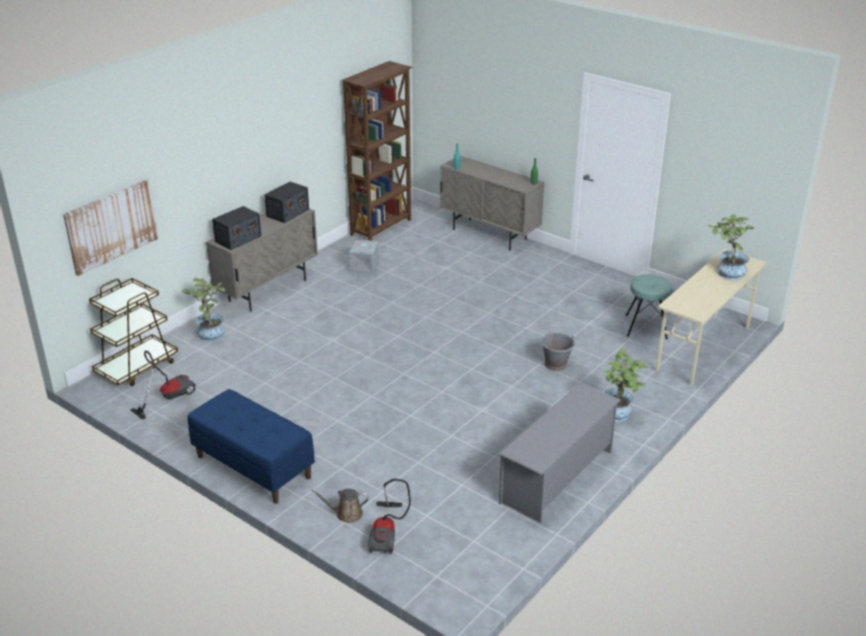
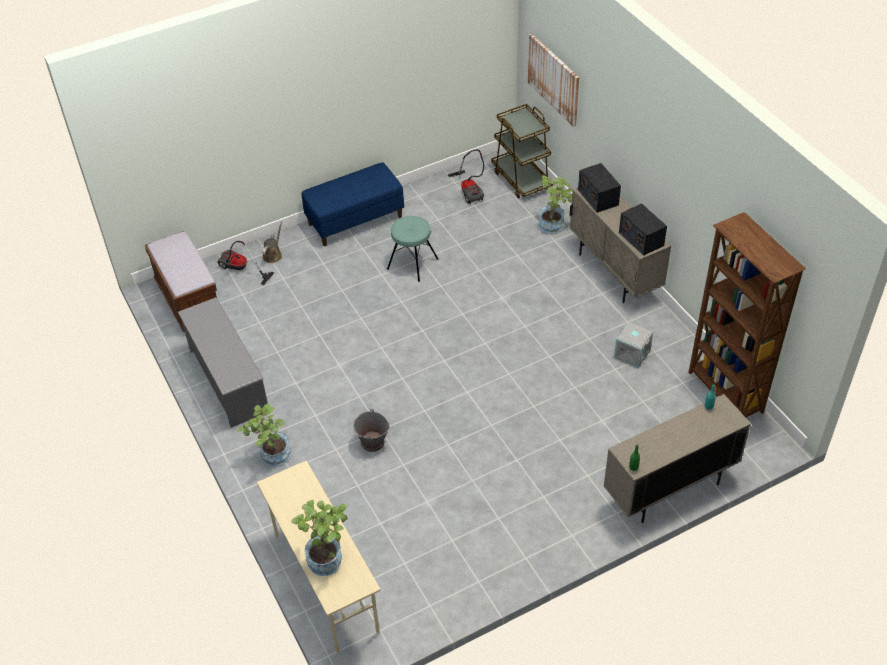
camera: 115 degrees right, 15 degrees up
turquoise stool [625,274,672,339] -> turquoise stool moved to [387,216,438,282]
none -> brown bench [145,231,217,332]

